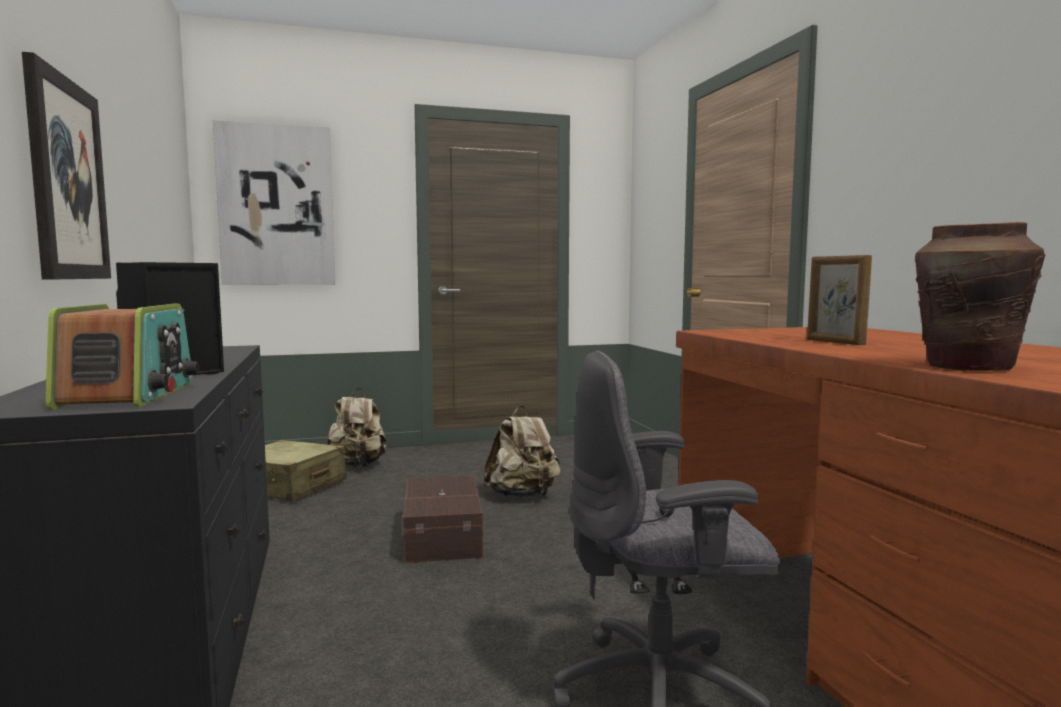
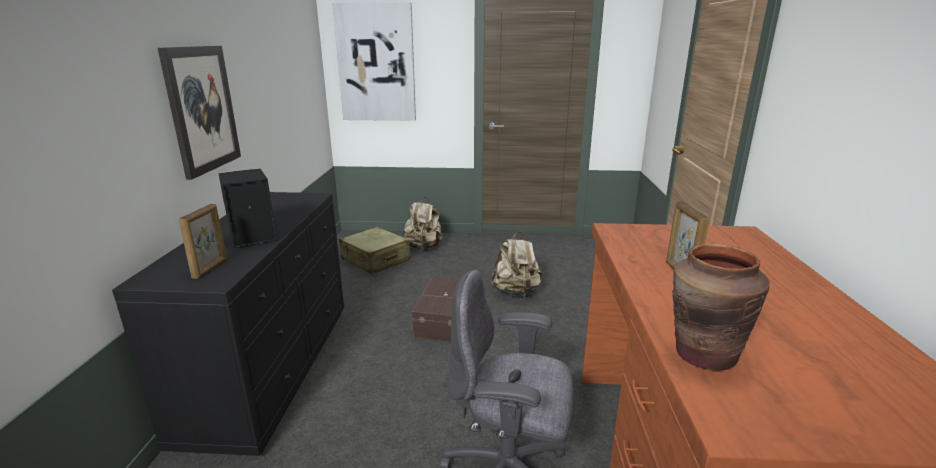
camera: 20 degrees right, 15 degrees up
radio [45,303,199,410] -> picture frame [179,204,227,279]

